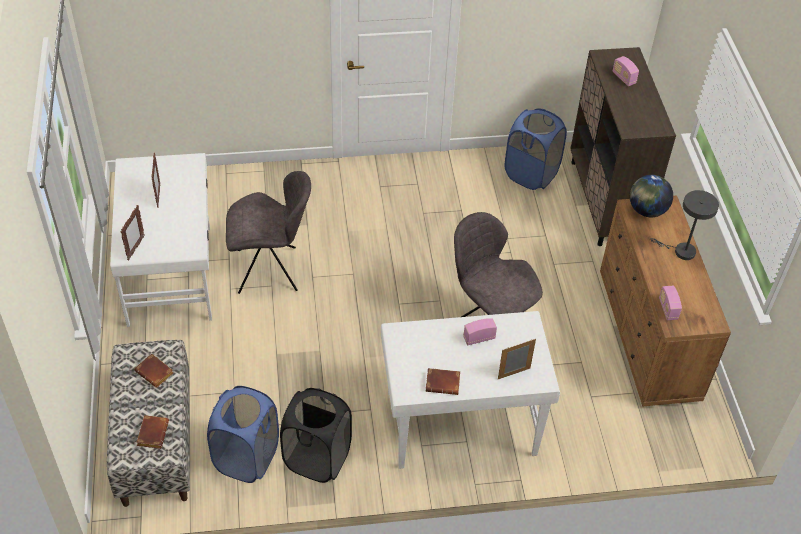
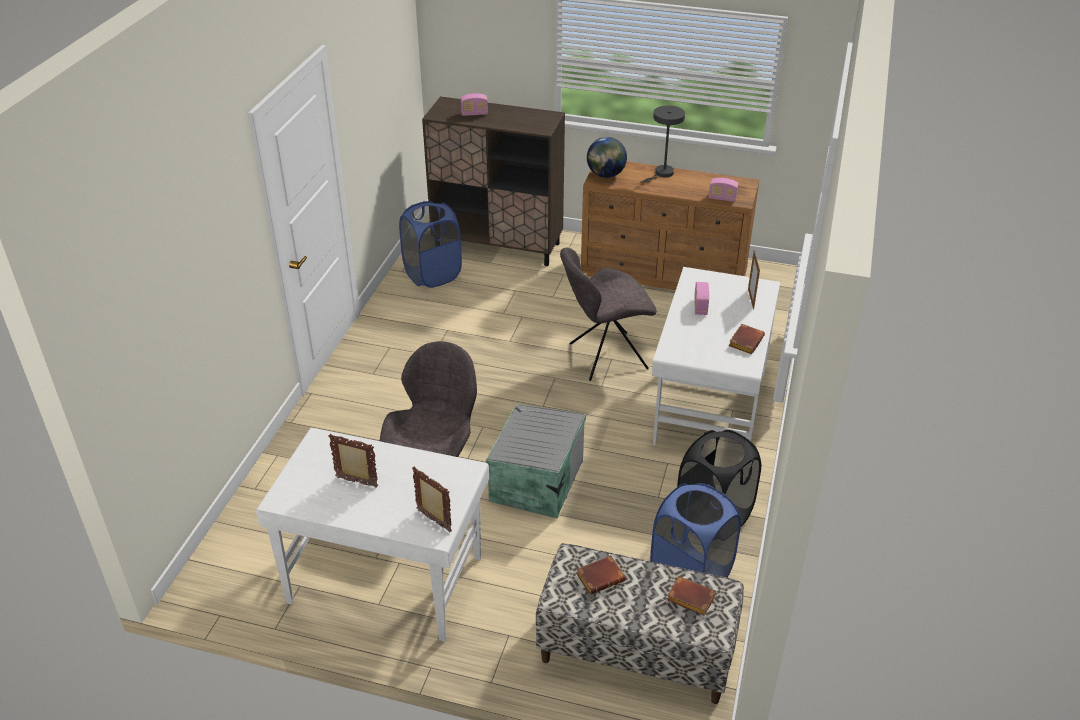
camera: 65 degrees left, 10 degrees down
none -> grey storage box [486,404,586,519]

